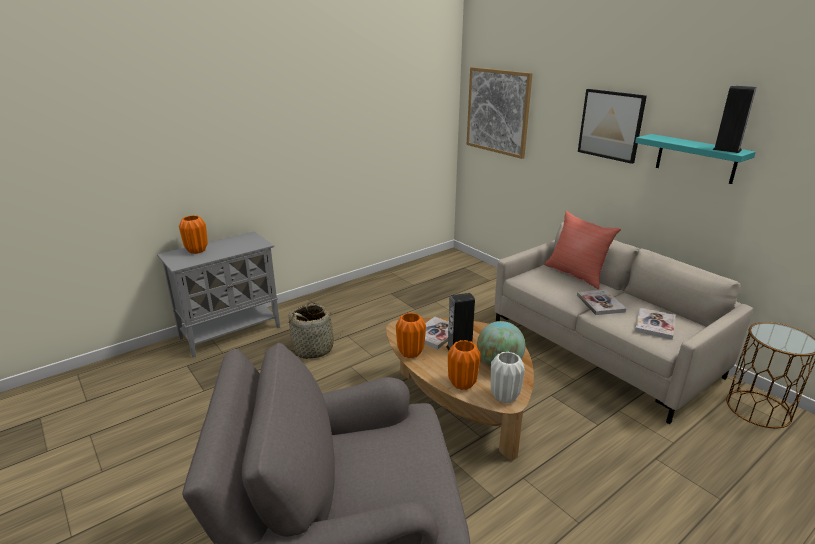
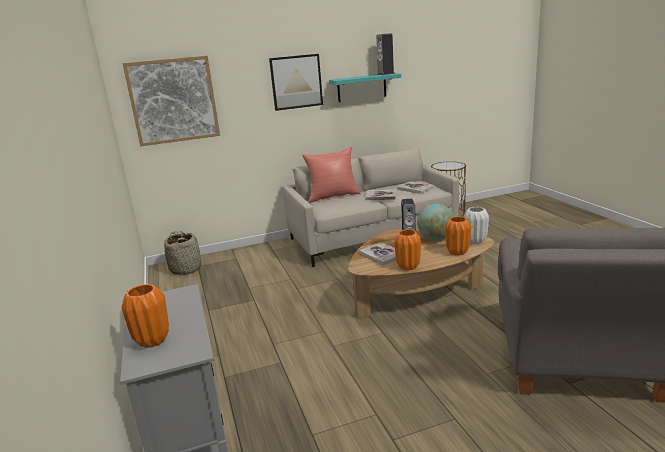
camera: 70 degrees left, 5 degrees down
basket [287,302,342,359] -> basket moved to [164,231,202,275]

